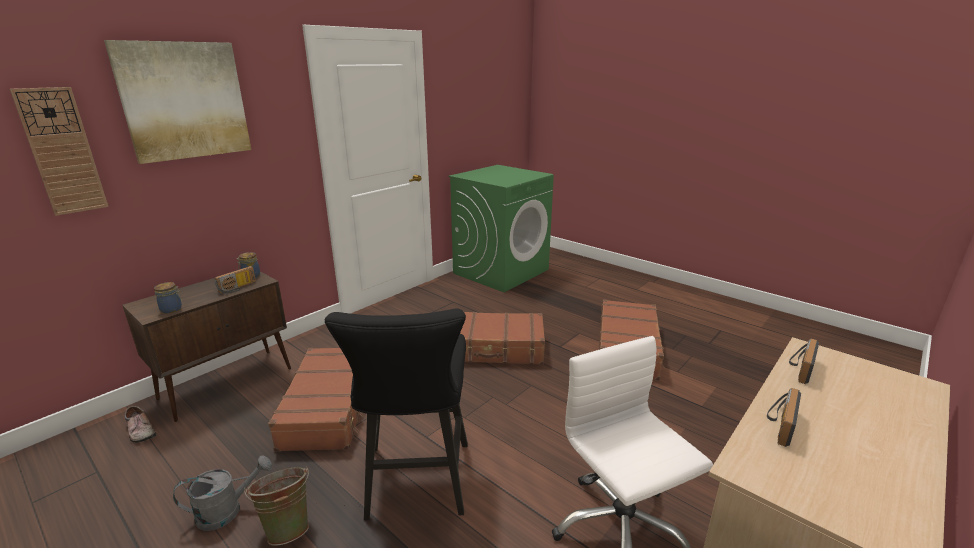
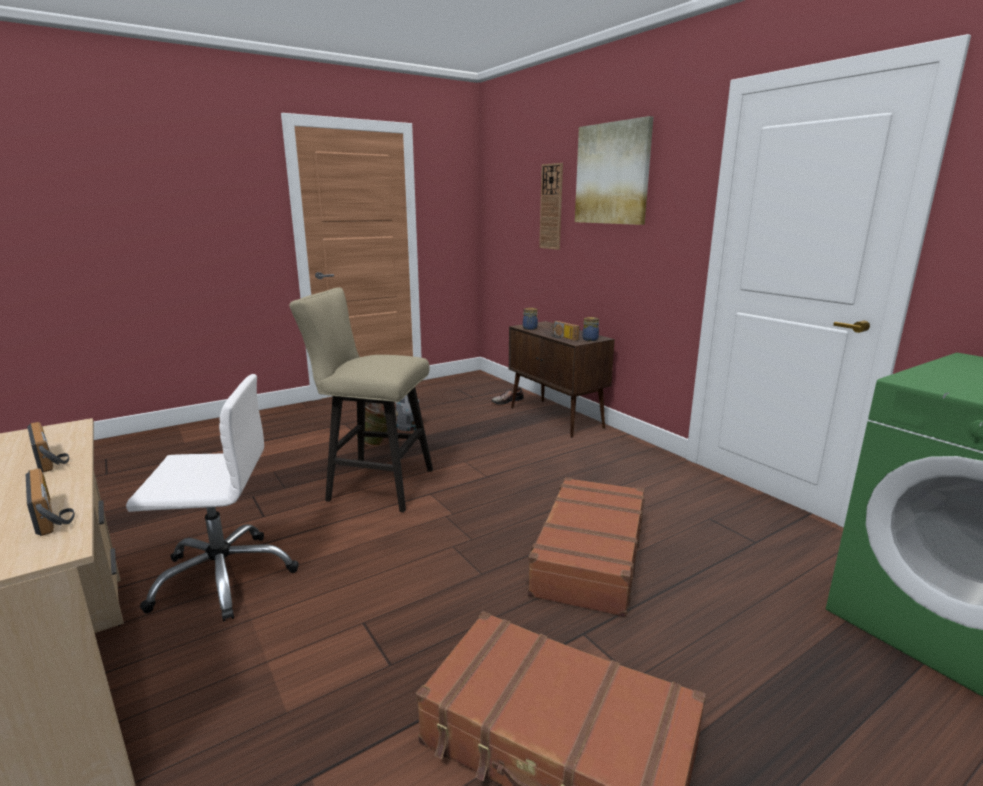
camera: 105 degrees right, 5 degrees down
brown suitcase [268,348,363,452] -> none
black stool [325,308,468,520] -> beige stool [289,287,433,512]

